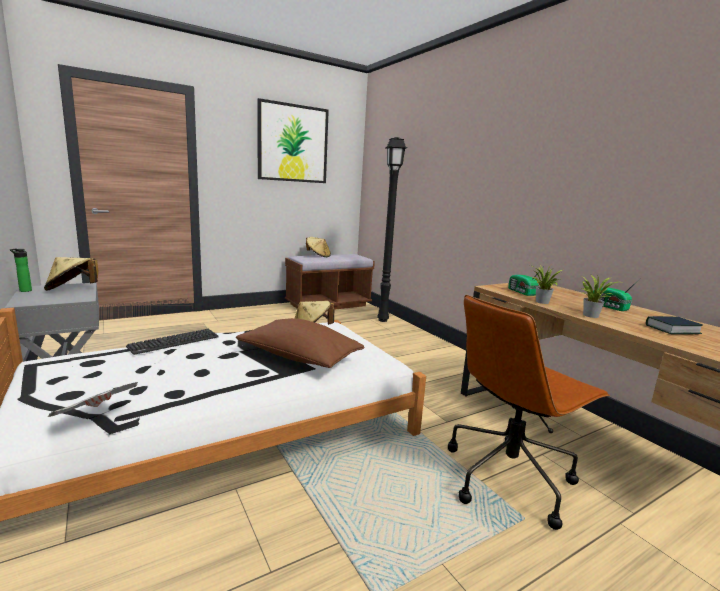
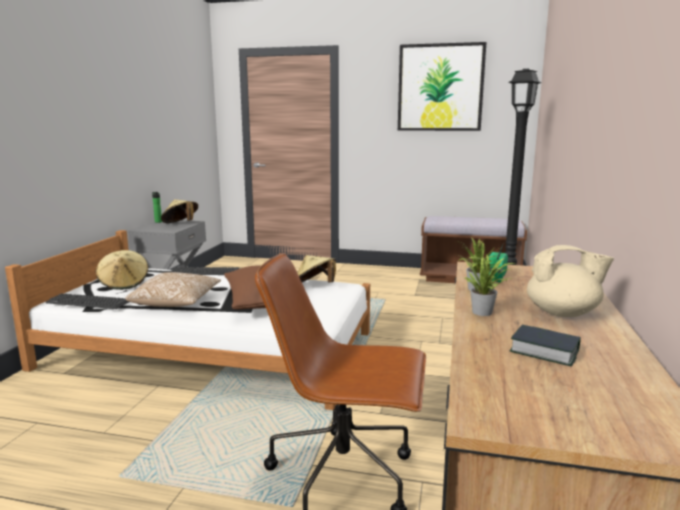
camera: 45 degrees right, 0 degrees up
newspaper [48,382,138,417] -> keyboard [46,294,129,309]
beige hat [306,237,331,257] -> beige hat moved to [96,250,148,290]
radio [593,281,637,311] -> beige teapot [527,245,614,317]
none -> pillow [125,272,221,307]

